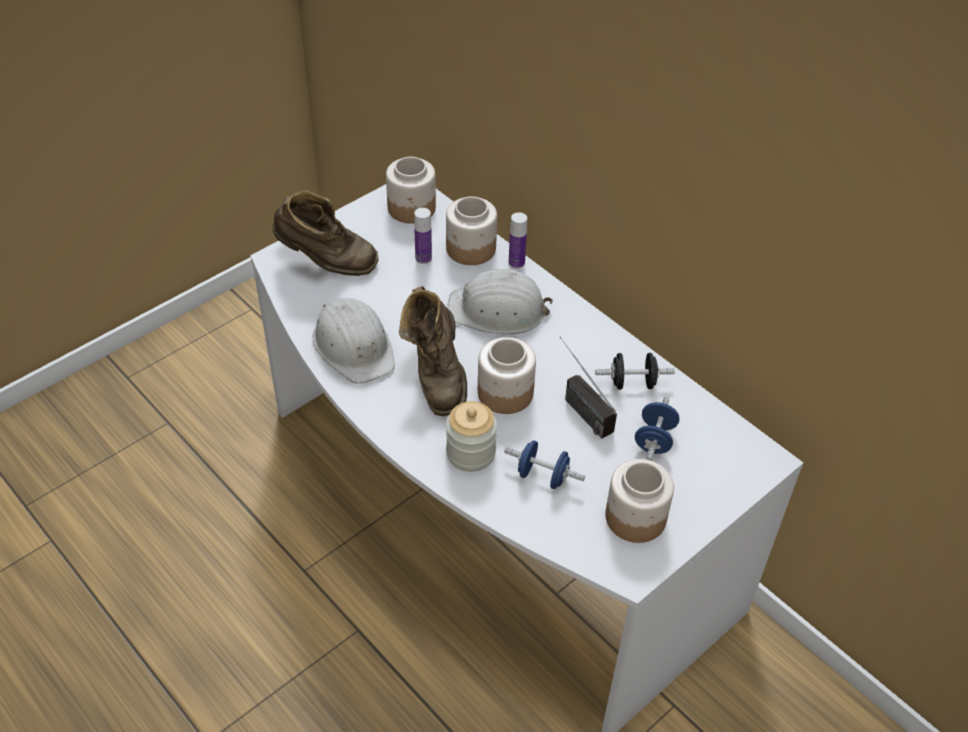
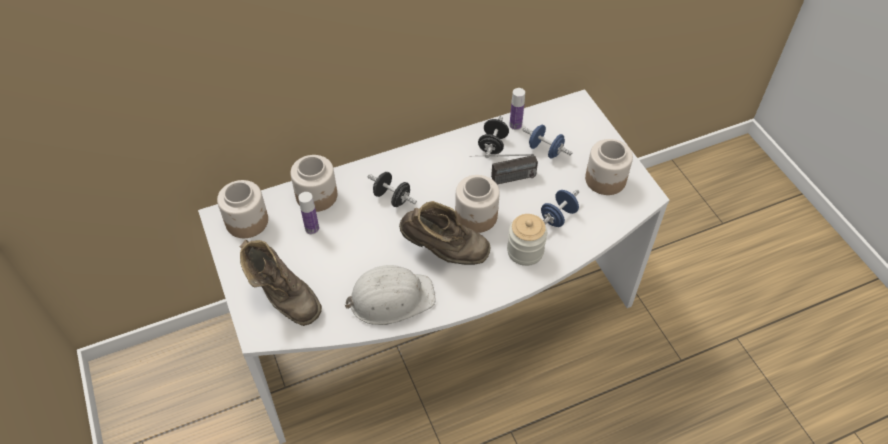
camera: 70 degrees left, 5 degrees up
brown boot [273,190,378,276] -> brown boot turned 105 degrees clockwise [239,240,322,326]
white hard hat [447,269,553,334] -> black dumbbell [368,172,417,207]
bottle [509,212,527,269] -> bottle moved to [509,88,525,130]

